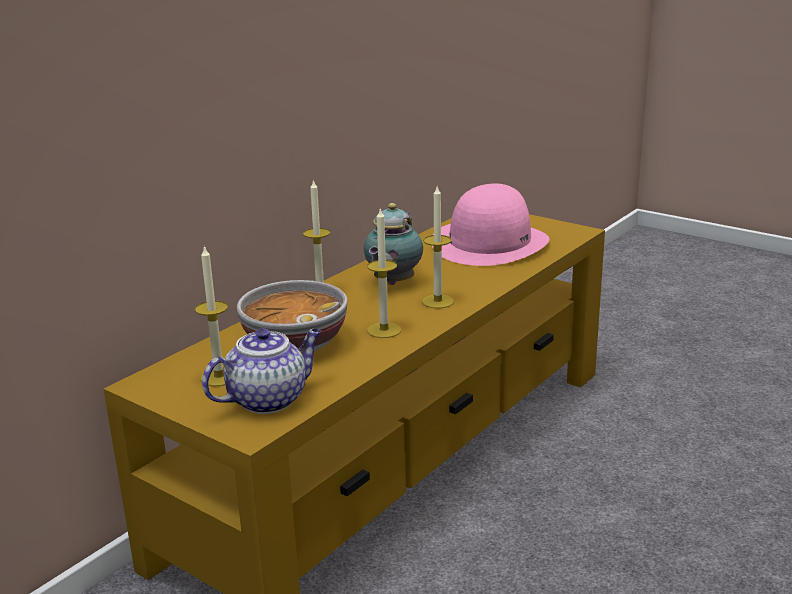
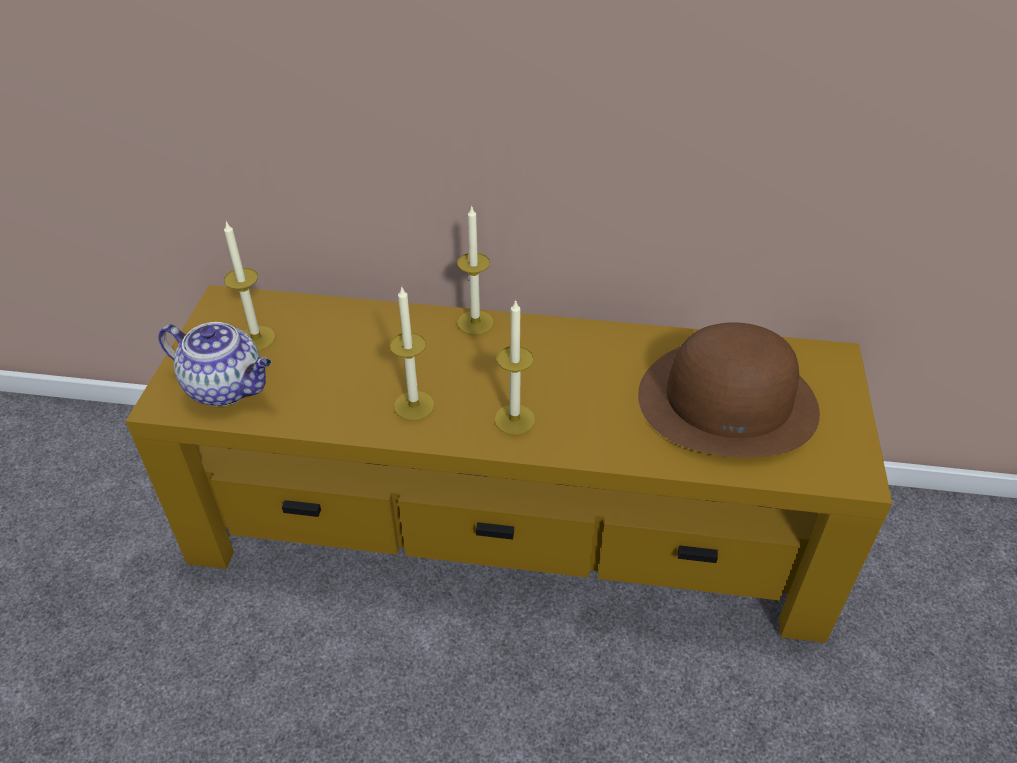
camera: 60 degrees right, 20 degrees up
bowl [237,280,347,352] -> none
teapot [364,203,423,285] -> none
pink hat [432,184,549,266] -> brown hat [638,322,820,457]

